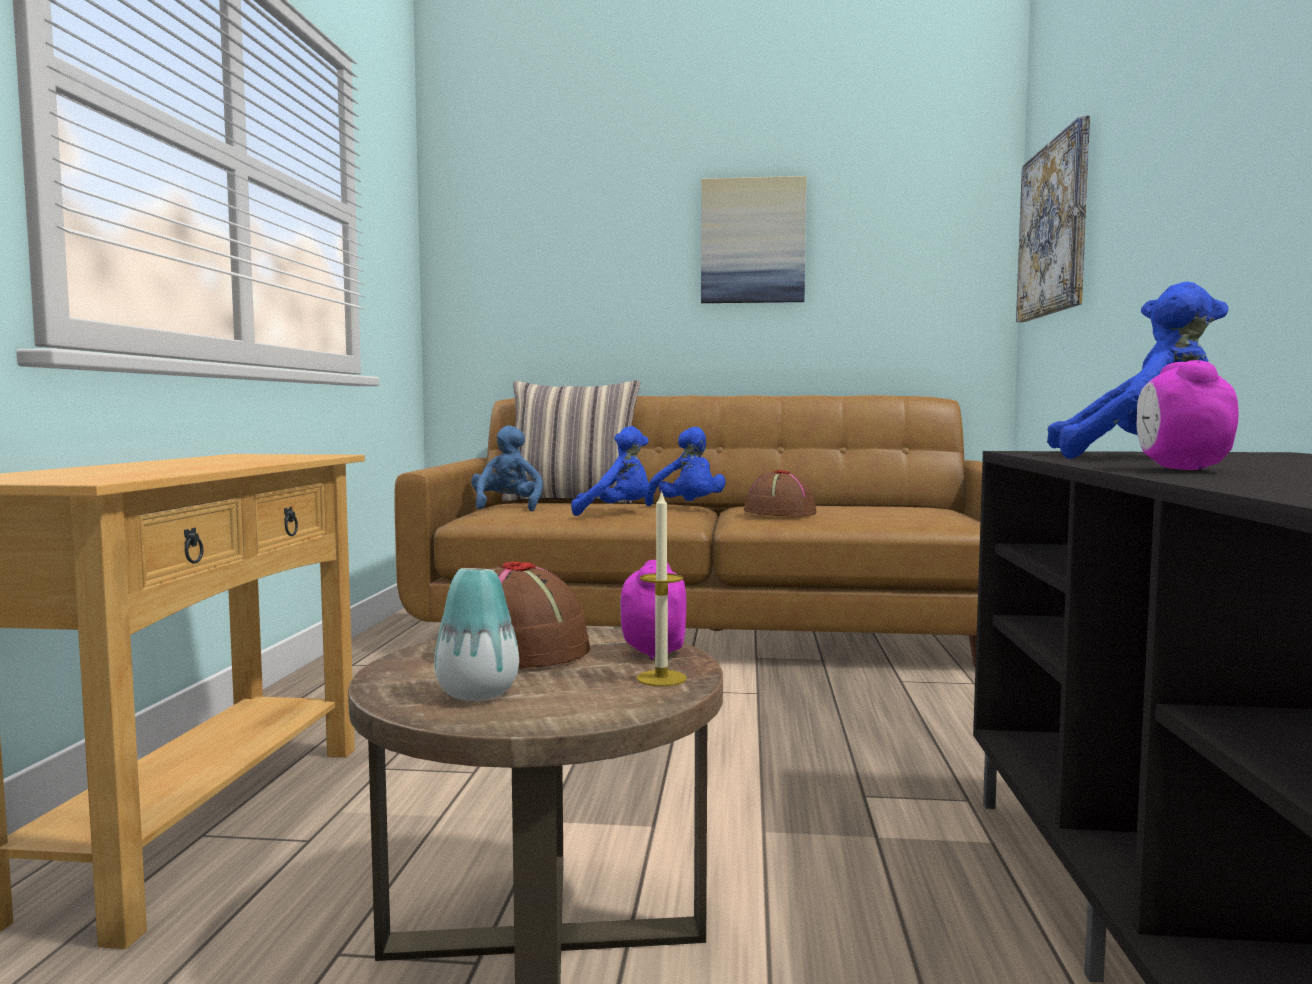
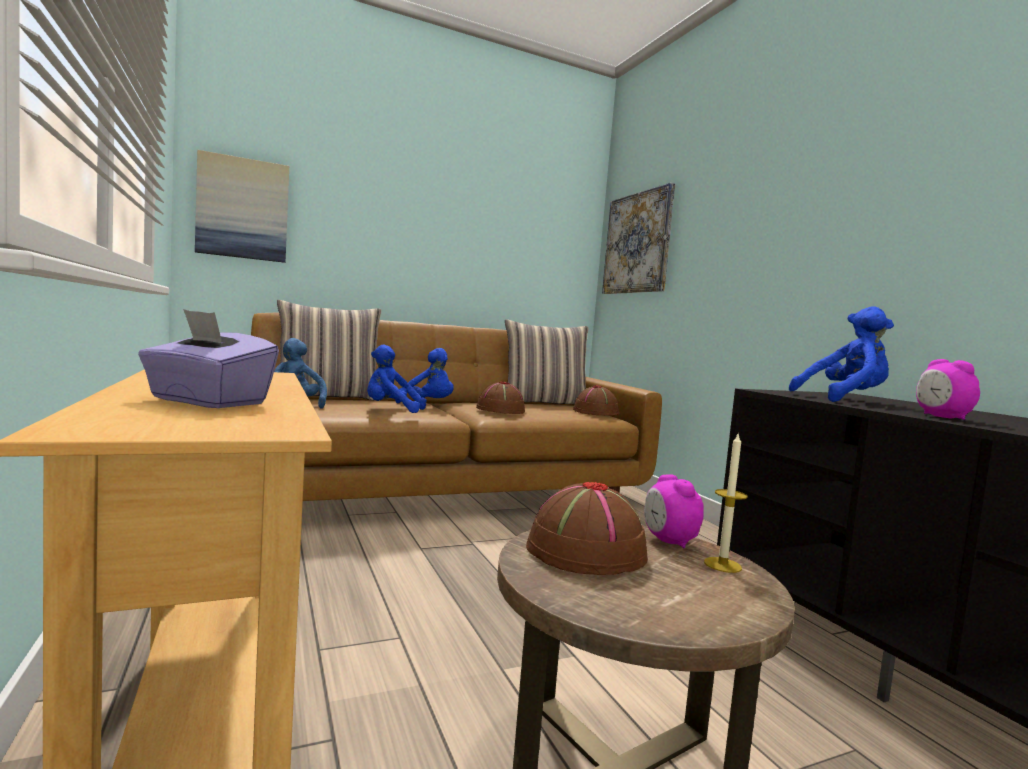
camera: 30 degrees left, 0 degrees up
vase [434,568,519,701] -> none
blue plush toy [571,426,649,516] -> blue plush toy turned 150 degrees counterclockwise [367,344,426,413]
picture [701,176,806,303] -> picture moved to [195,150,289,263]
none -> purple tissue box [138,309,279,408]
none -> pillow [505,319,588,405]
none -> brown hat [573,385,619,415]

